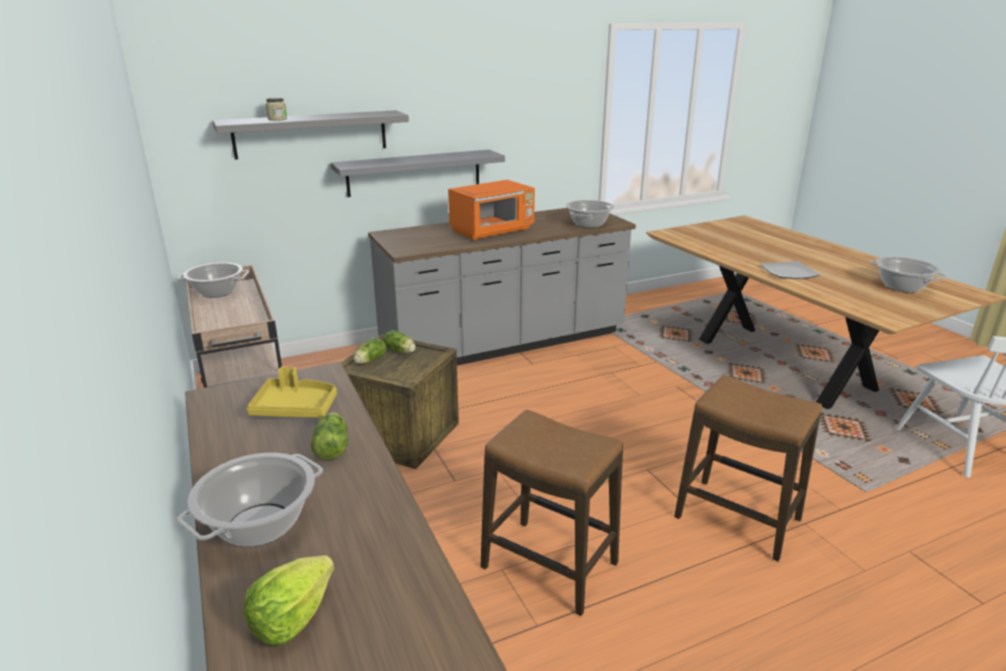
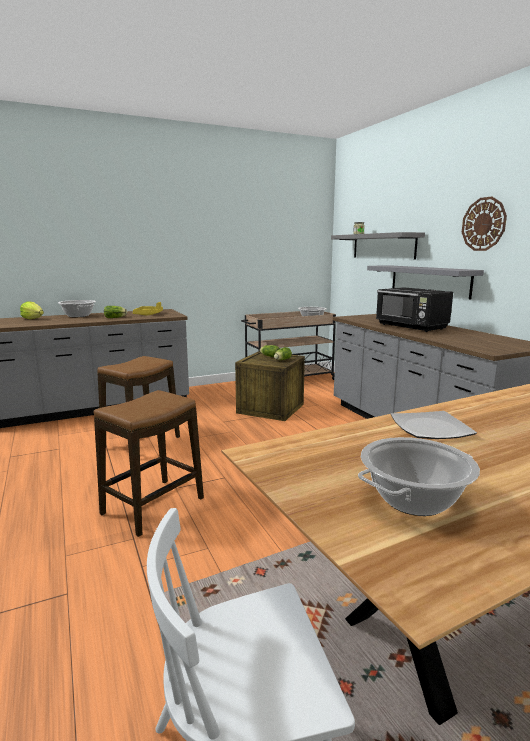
camera: 90 degrees right, 10 degrees down
orange microwave [448,180,535,240] -> black microwave [376,287,453,332]
cooking pot [566,200,614,228] -> none
none -> wall clock [462,197,507,251]

